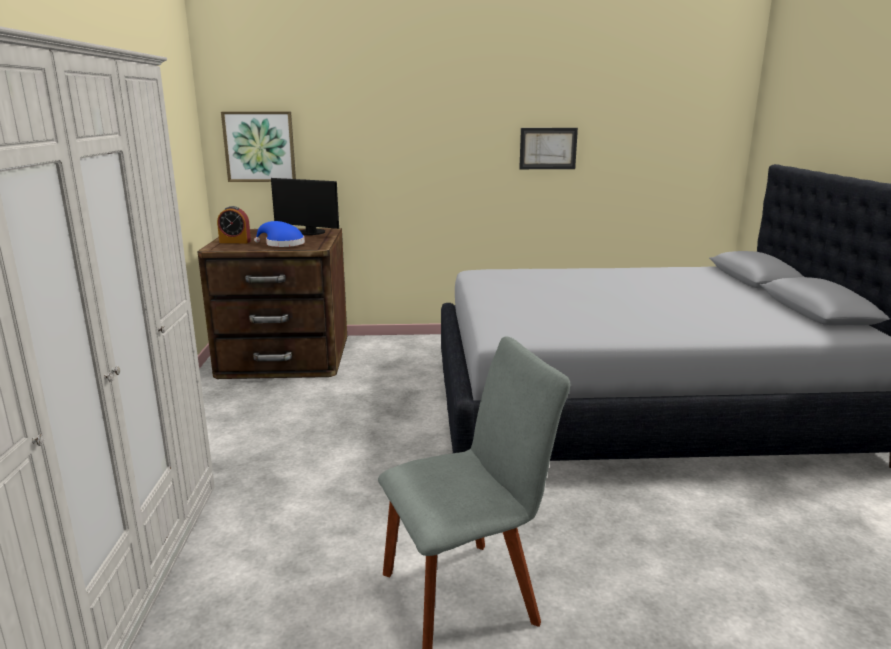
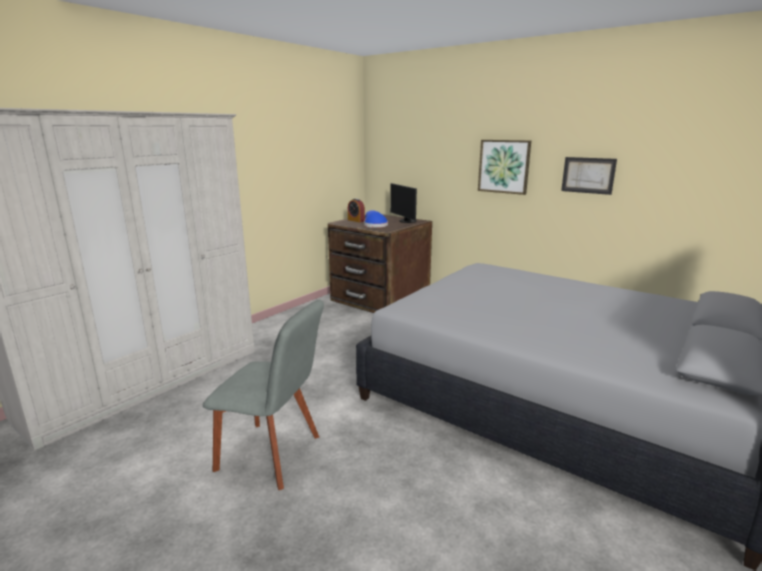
camera: 40 degrees right, 0 degrees up
picture [221,112,296,182] -> picture moved to [478,140,531,195]

